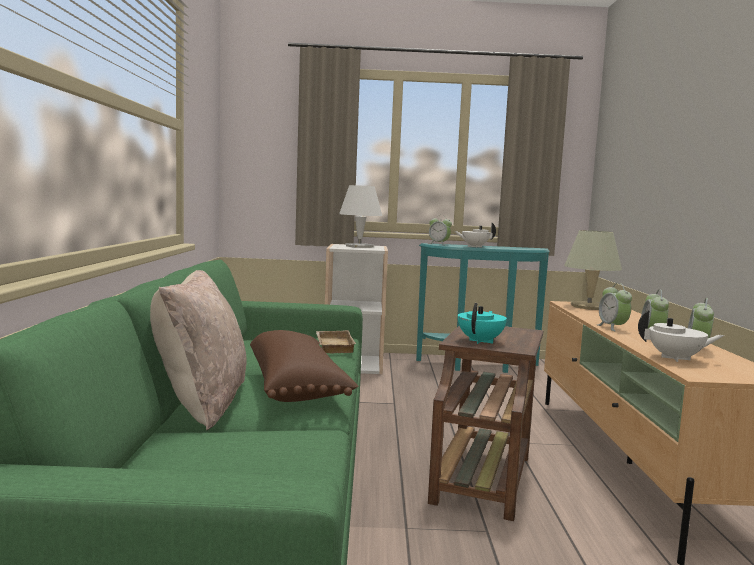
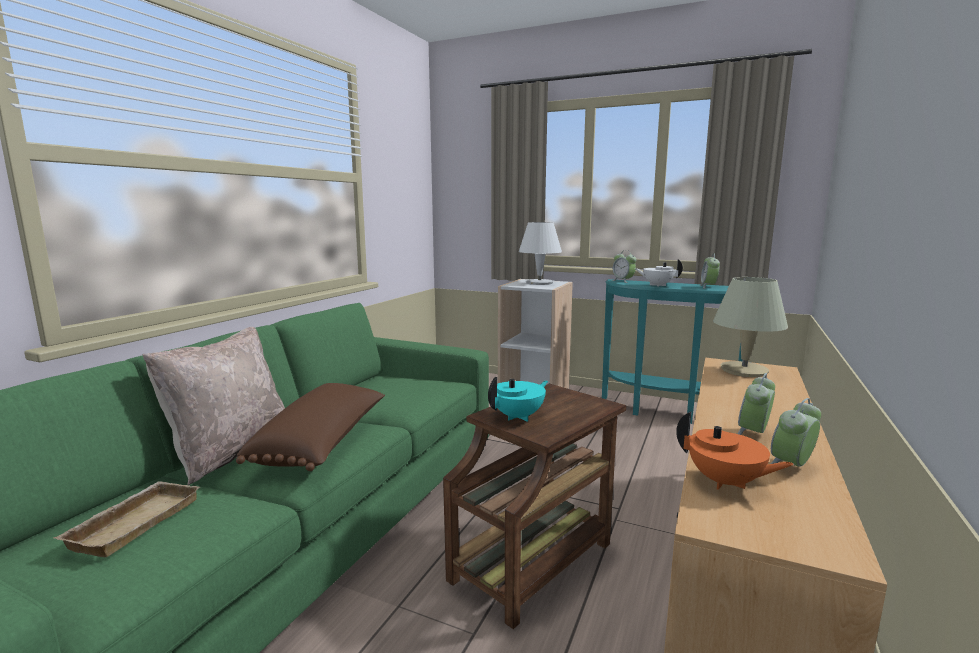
camera: 25 degrees right, 5 degrees up
beige tray [316,330,357,354] -> beige tray moved to [54,481,200,557]
alarm clock [597,283,632,331] -> alarm clock moved to [700,254,720,289]
white teapot [638,310,724,362] -> orange teapot [676,412,794,490]

